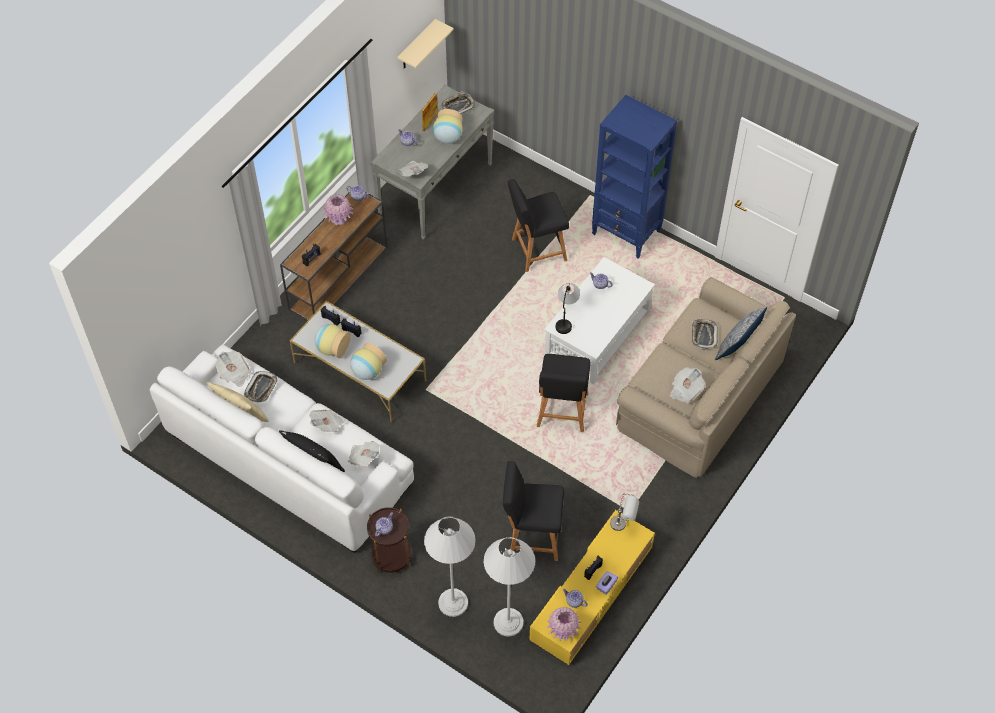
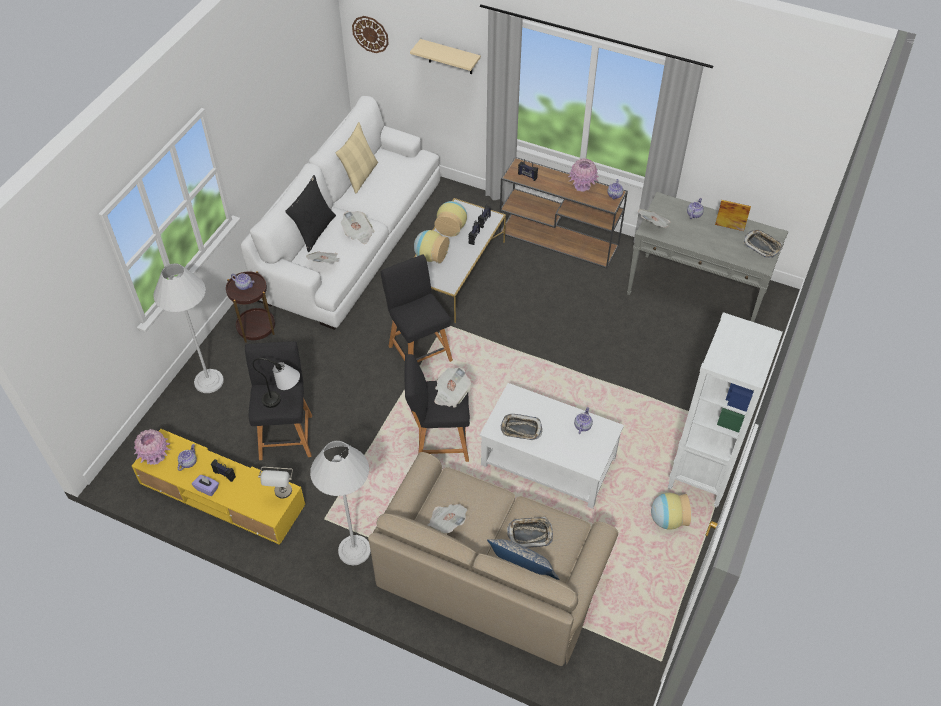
camera: 80 degrees right, 5 degrees down
newspaper [215,351,251,387] -> newspaper moved to [434,367,471,408]
tray [244,371,278,402] -> tray moved to [500,414,542,440]
beige shelf [397,19,454,69] -> beige shelf moved to [410,39,481,74]
vase [433,109,462,144] -> vase moved to [651,493,691,530]
white floor lamp [484,537,535,637] -> white floor lamp moved to [310,441,371,565]
black stool [508,179,569,272] -> black stool moved to [381,255,453,362]
table lamp [555,283,580,334] -> table lamp moved to [253,358,300,408]
blue bookcase [592,95,677,259] -> white bookcase [668,312,783,508]
none -> wall clock [352,16,389,53]

